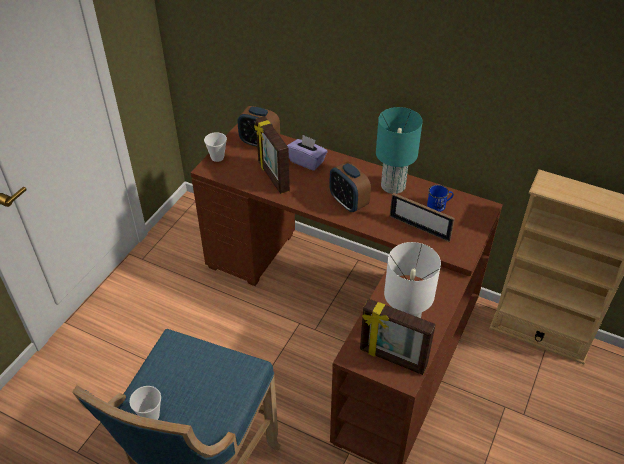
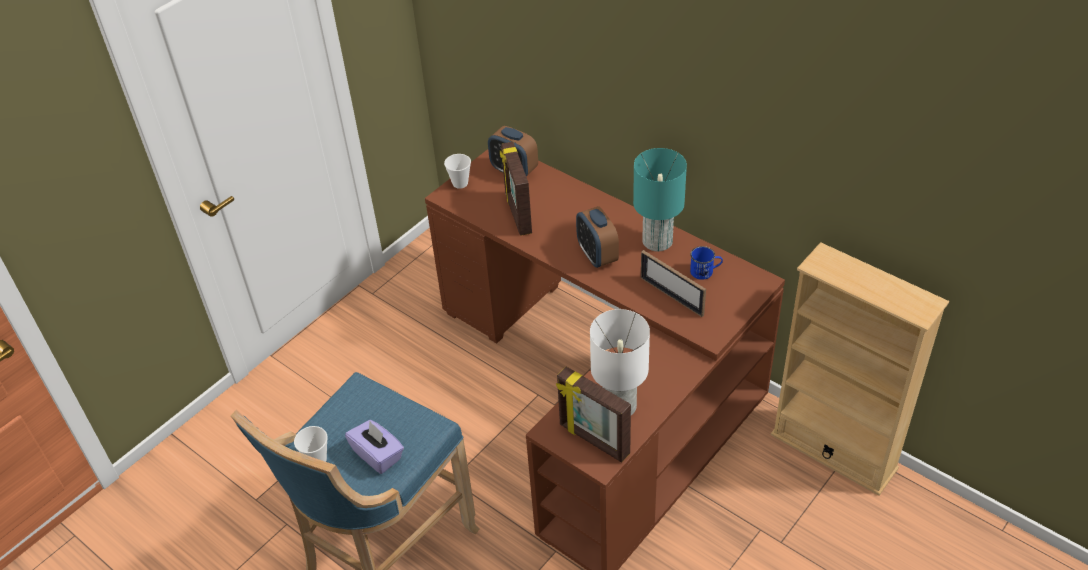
camera: 15 degrees right, 0 degrees up
purple tissue box [287,135,328,171] -> purple tissue box moved to [345,420,404,474]

